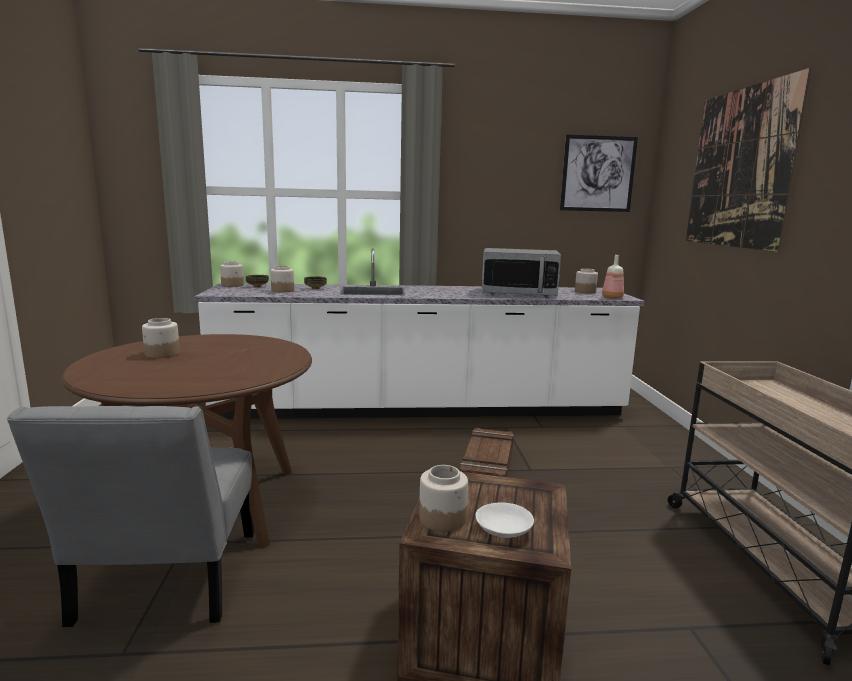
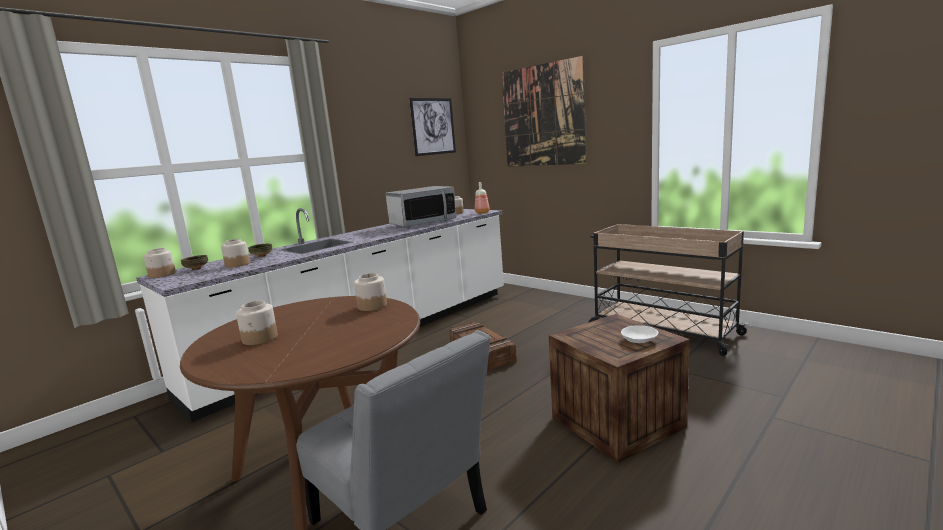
camera: 40 degrees left, 0 degrees up
jar [419,465,468,532] -> jar moved to [354,273,387,311]

